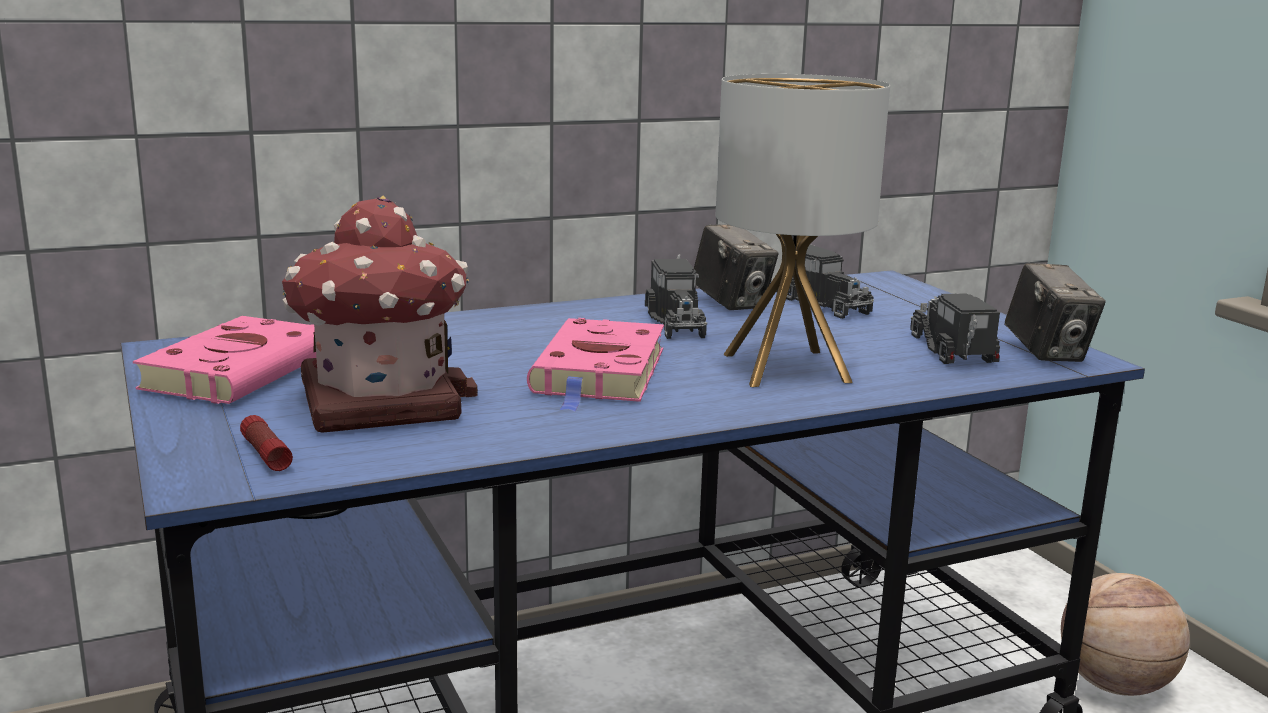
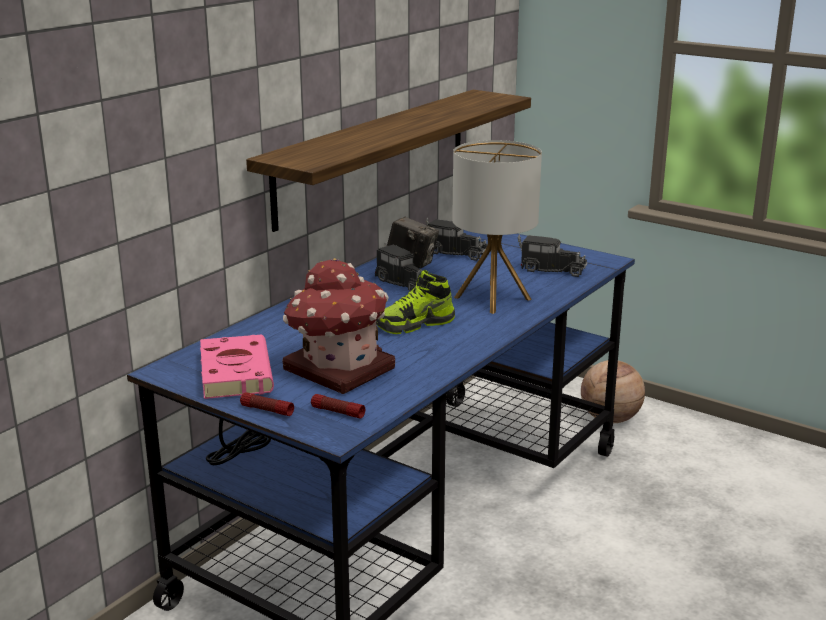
camera: 30 degrees left, 5 degrees up
pink book [527,318,664,411] -> shoe [376,270,455,334]
toy truck [910,293,1000,364] -> toy truck turned 150 degrees clockwise [518,234,588,277]
camera [1004,263,1106,362] -> none
none -> flashlight [240,392,294,416]
none -> shelf [246,90,531,232]

